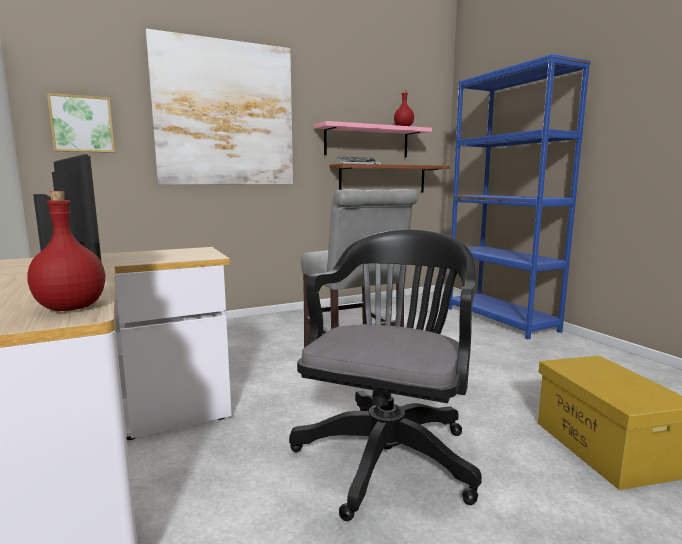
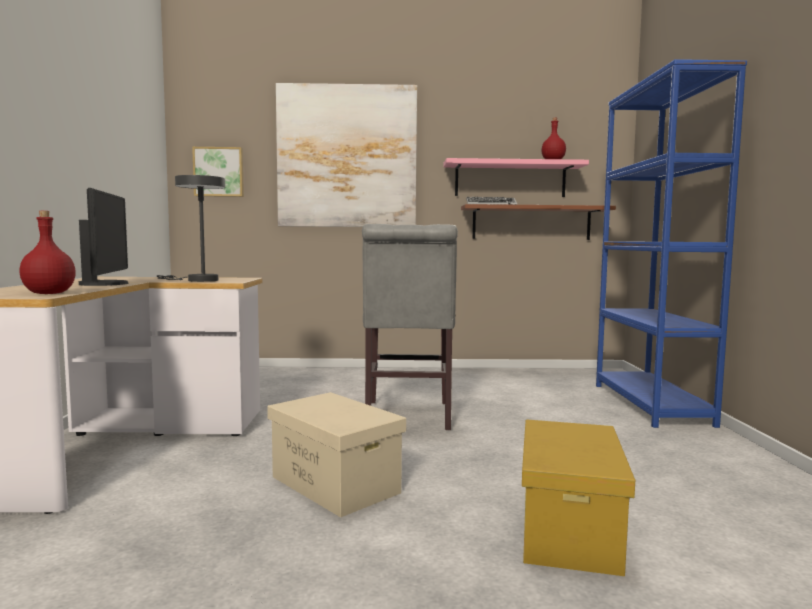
camera: 25 degrees right, 5 degrees down
black office chair [289,230,482,521] -> beige storage box [267,392,406,517]
none -> grey table lamp [157,175,225,282]

